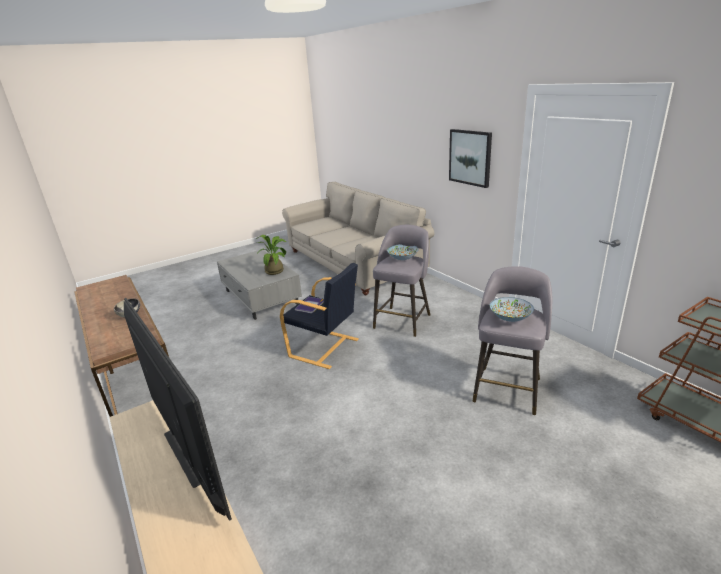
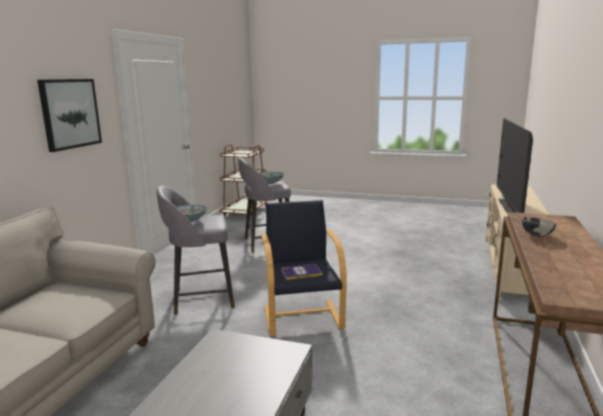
camera: 130 degrees left, 10 degrees down
potted plant [257,235,286,275] -> none

